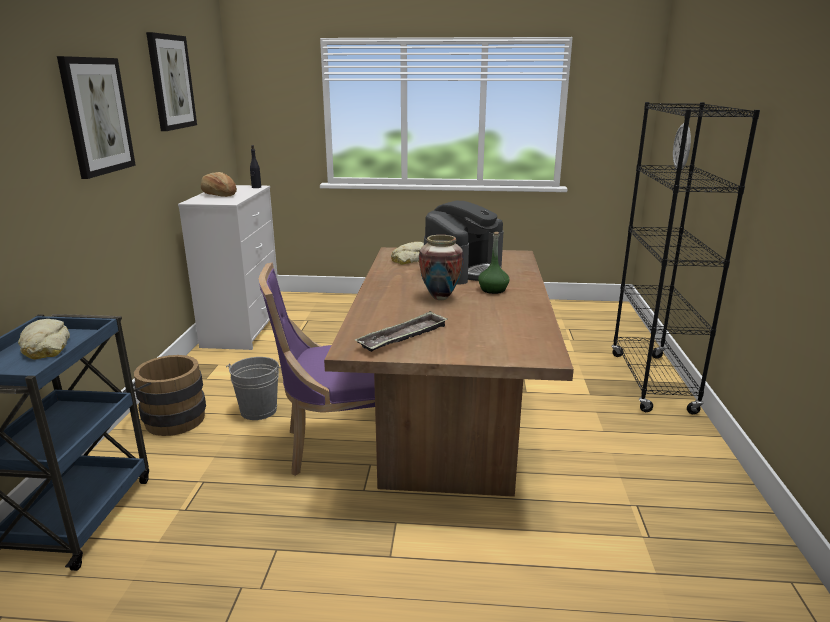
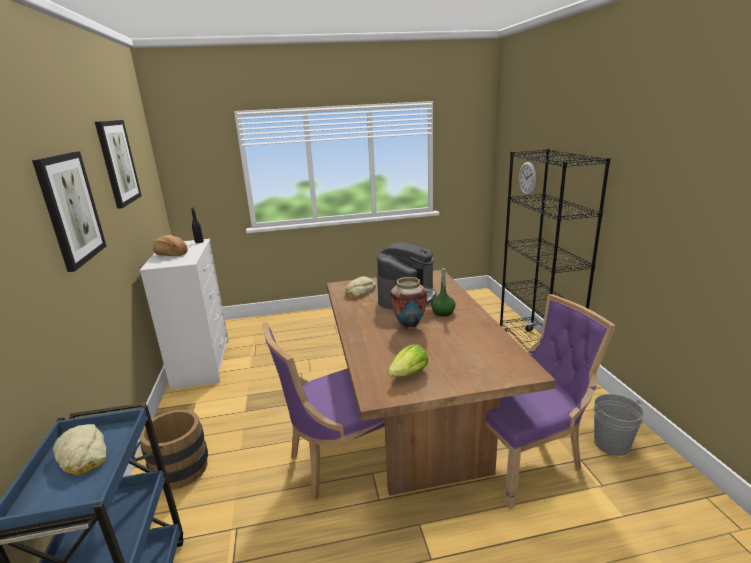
camera: 15 degrees left, 0 degrees up
grey bucket [226,357,281,420] -> grey bucket moved to [594,394,645,456]
tray [354,311,447,352] -> lettuce [388,344,428,377]
none -> purple chair [486,294,616,509]

